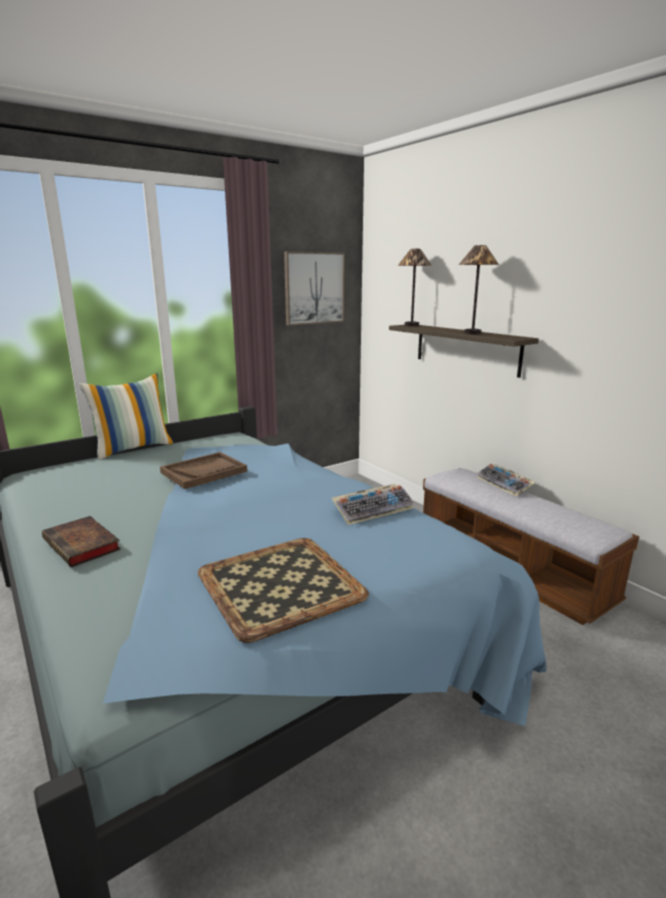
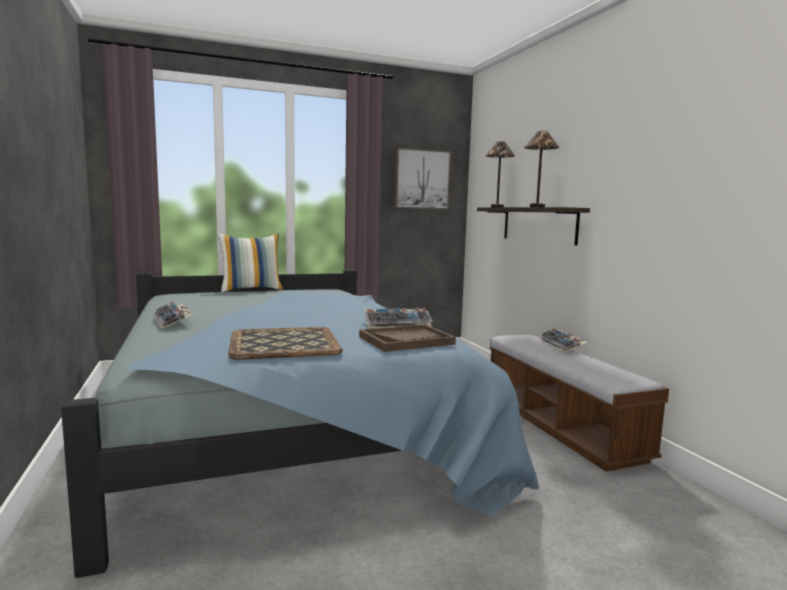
camera: 15 degrees right, 10 degrees down
book [42,516,121,567] -> keyboard [154,302,193,329]
brown tray [160,452,247,489] -> brown tray moved to [359,324,456,352]

